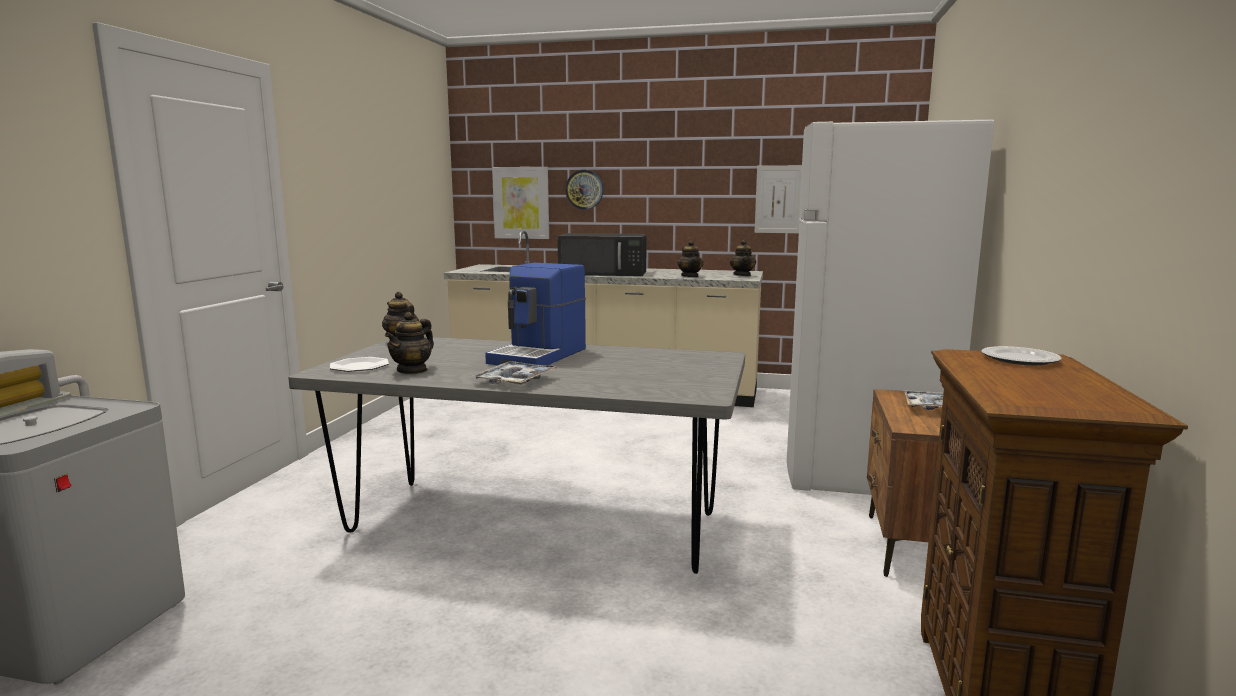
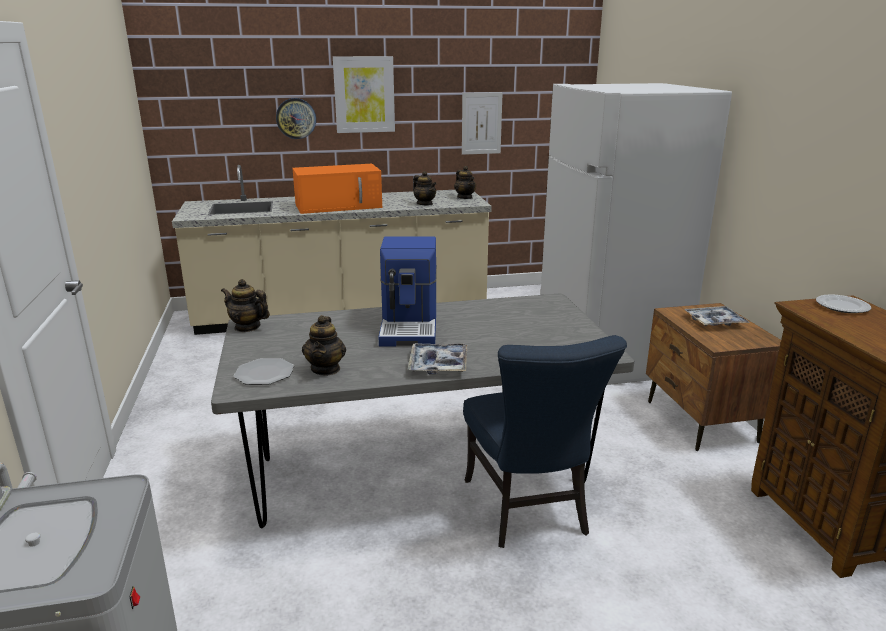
camera: 25 degrees left, 10 degrees up
picture [492,167,549,239] -> picture moved to [333,56,395,133]
black microwave [558,233,647,276] -> orange microwave [292,164,382,214]
none -> blue chair [463,335,627,548]

